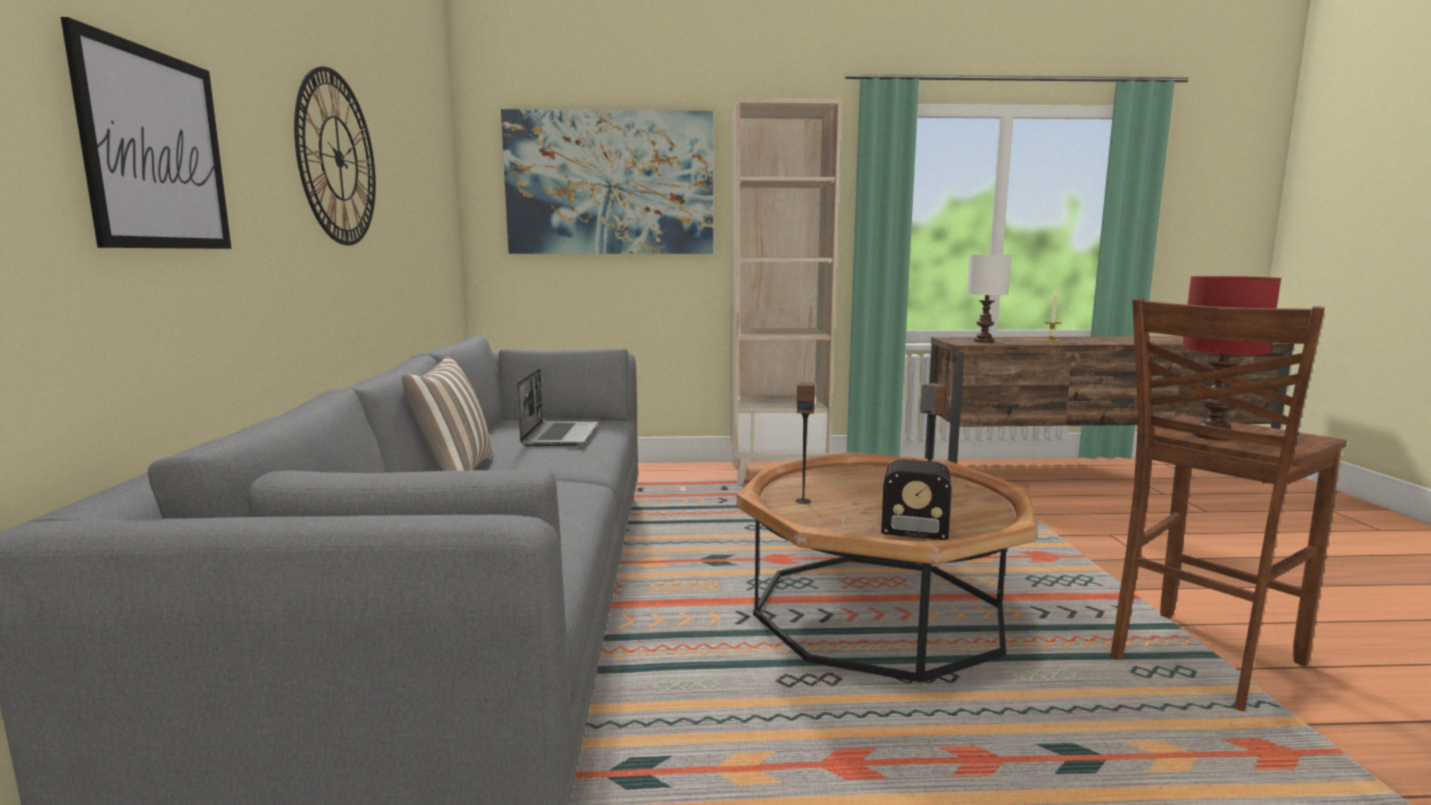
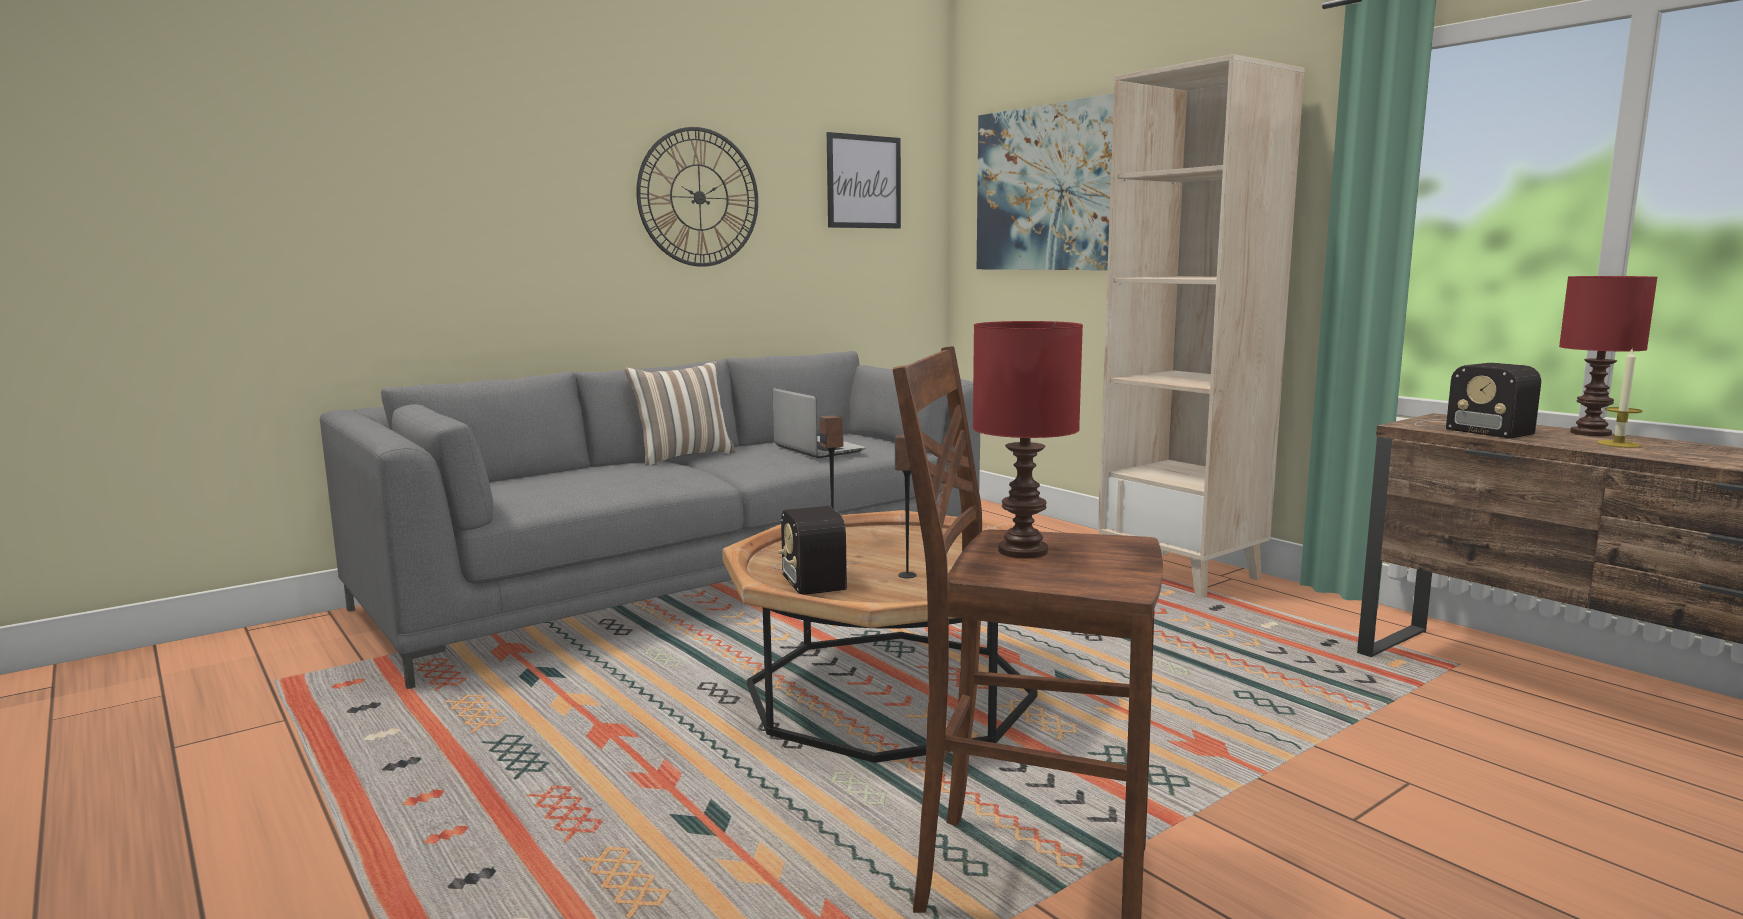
camera: 55 degrees right, 0 degrees up
picture [61,17,231,249] -> picture moved to [827,132,901,229]
laptop [517,368,599,446] -> laptop turned 90 degrees counterclockwise [773,388,866,458]
white table lamp [967,255,1011,343] -> radio [1415,363,1541,439]
none -> red table lamp [1559,276,1657,436]

